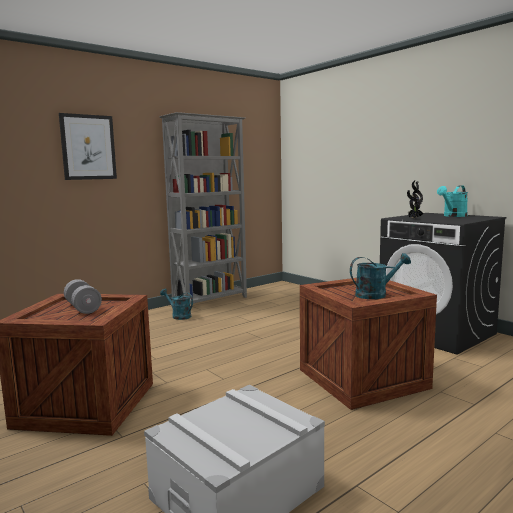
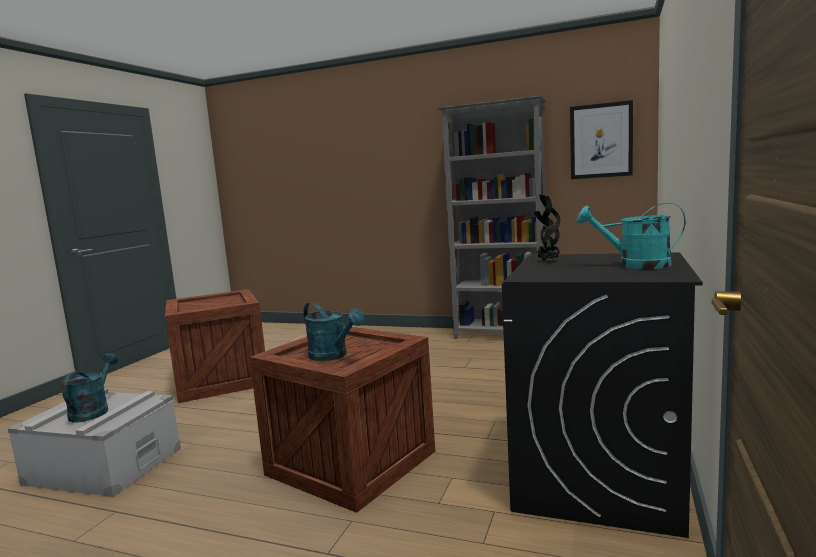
camera: 60 degrees right, 0 degrees up
picture [59,113,117,180] -> picture moved to [570,100,633,179]
grey dumbbell [64,279,102,314] -> none
turquoise watering can [160,289,193,320] -> turquoise watering can moved to [62,353,118,423]

